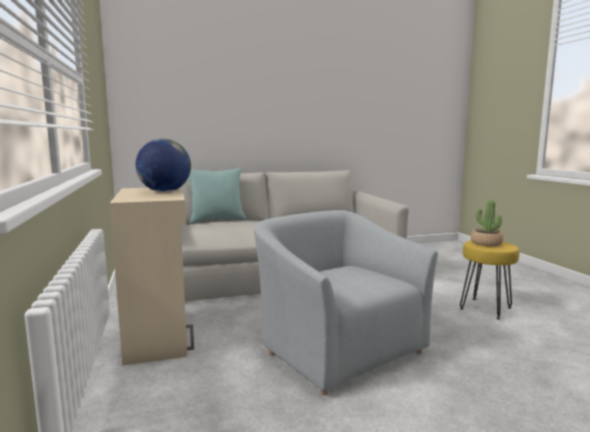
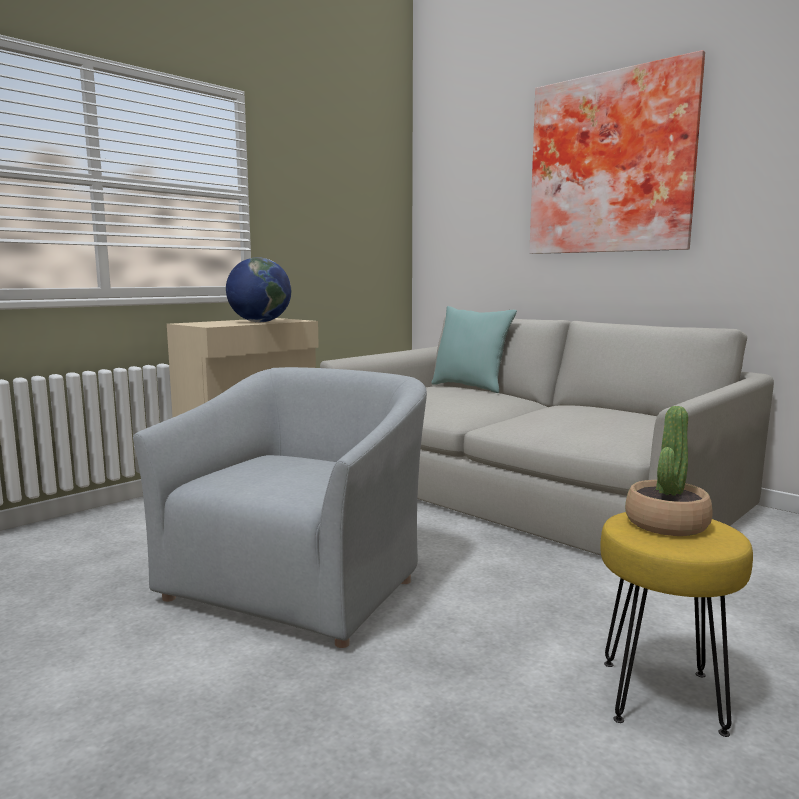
camera: 60 degrees right, 0 degrees up
none -> picture [529,50,705,254]

